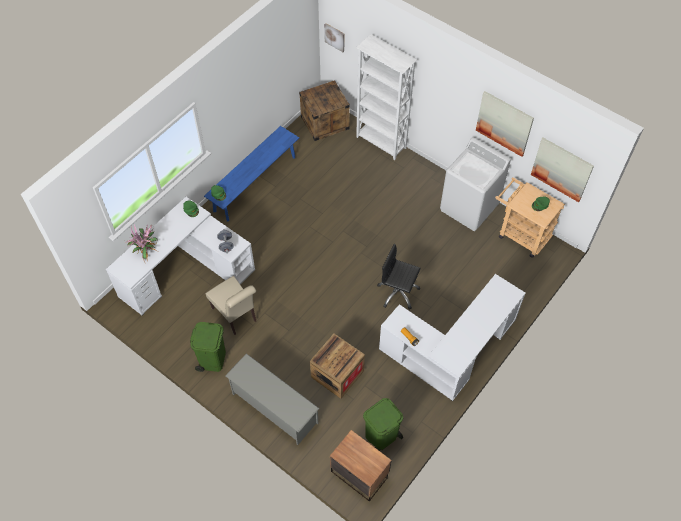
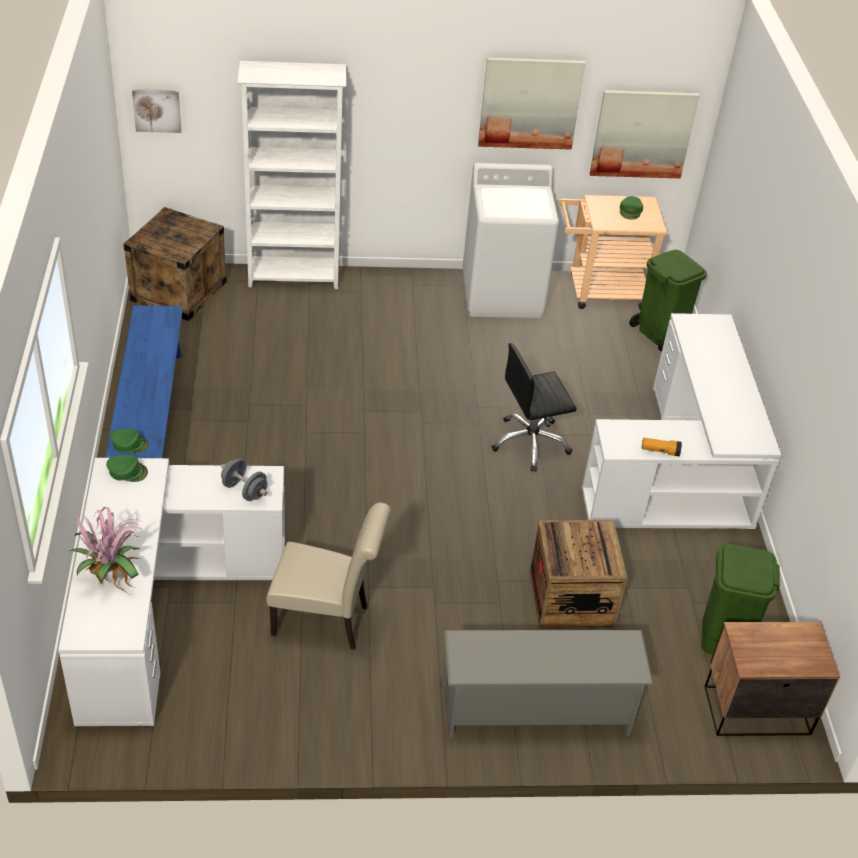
camera: 45 degrees left, 15 degrees down
green trash can [190,322,226,372] -> green trash can moved to [629,250,707,351]

